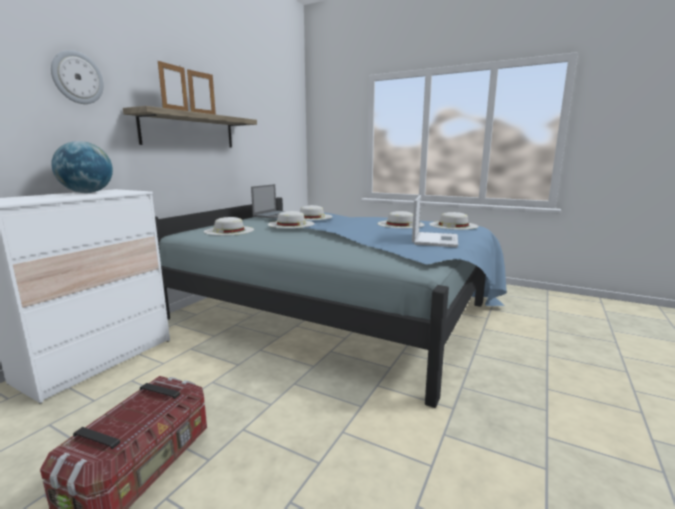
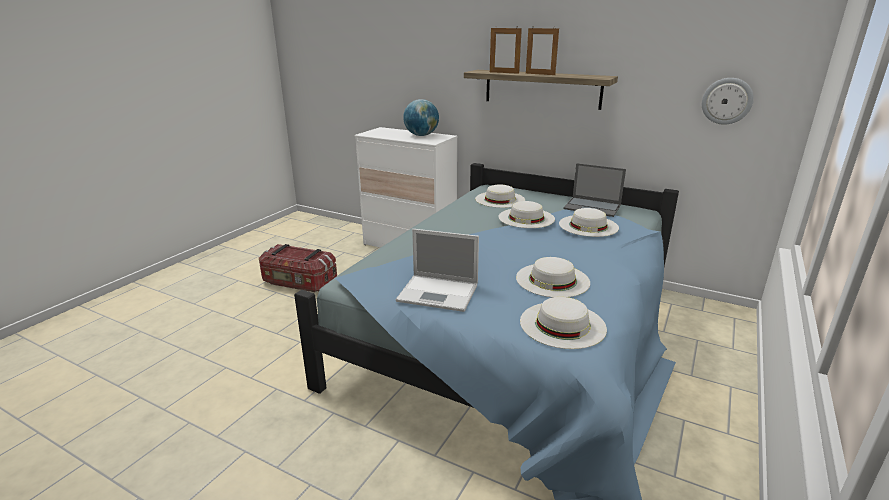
camera: 90 degrees right, 10 degrees up
wall clock [51,50,104,104] -> wall clock moved to [702,78,754,125]

